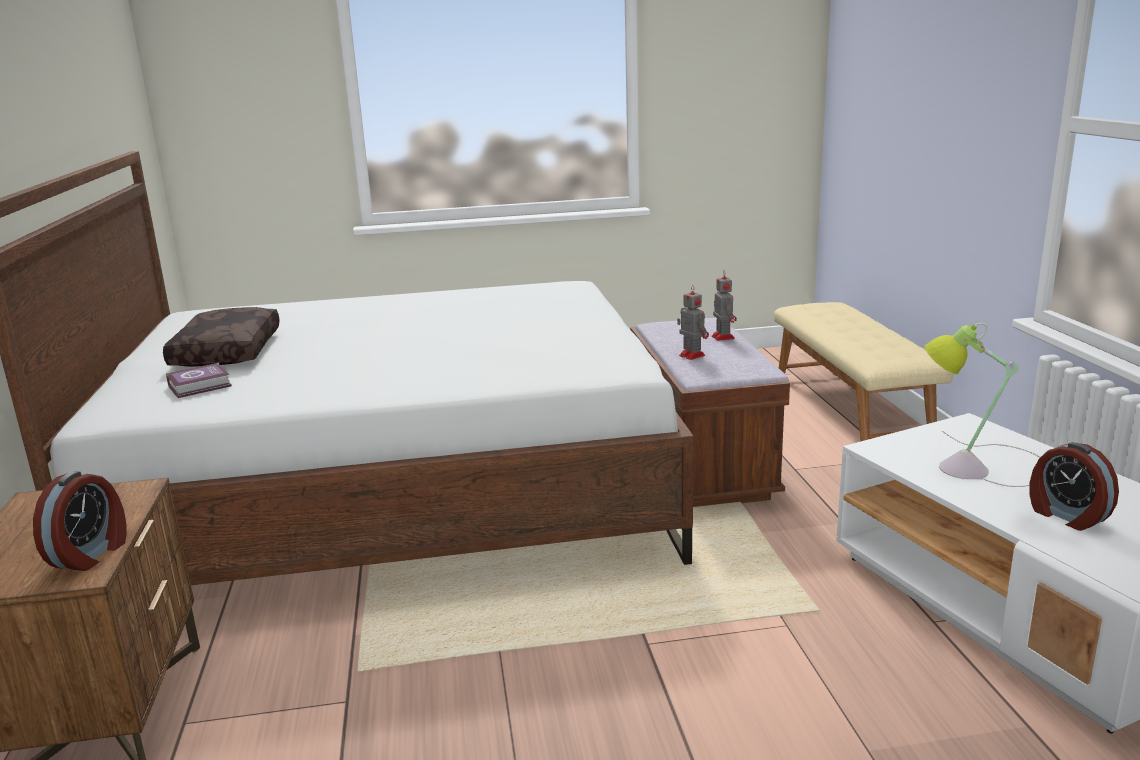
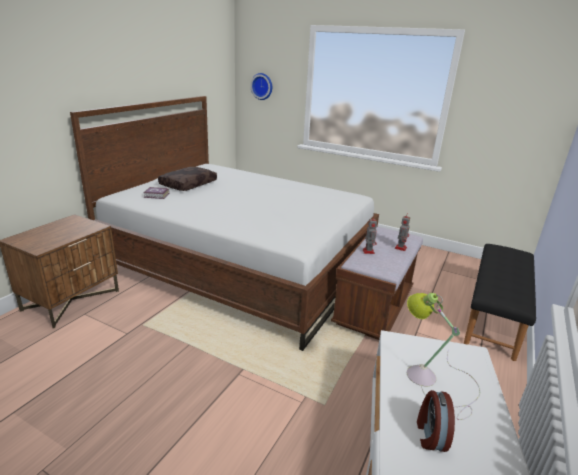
camera: 35 degrees right, 5 degrees up
alarm clock [33,471,126,571] -> none
beige bench [774,302,953,441] -> black bench [464,244,536,361]
none -> wall clock [250,73,272,100]

